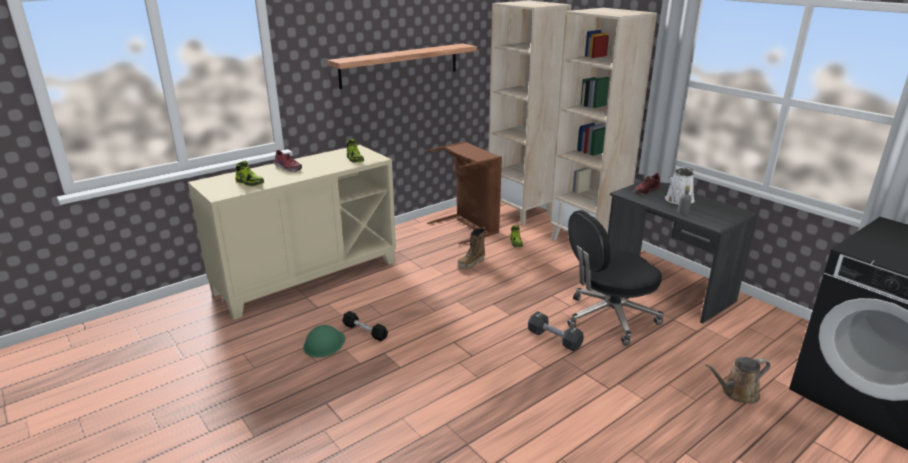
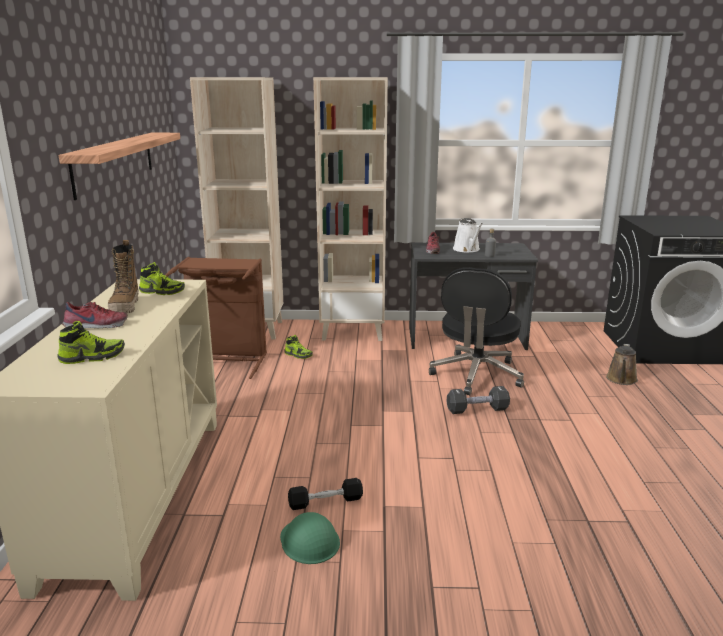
camera: 50 degrees left, 5 degrees down
boot [457,227,485,270] -> boot moved to [108,240,139,313]

